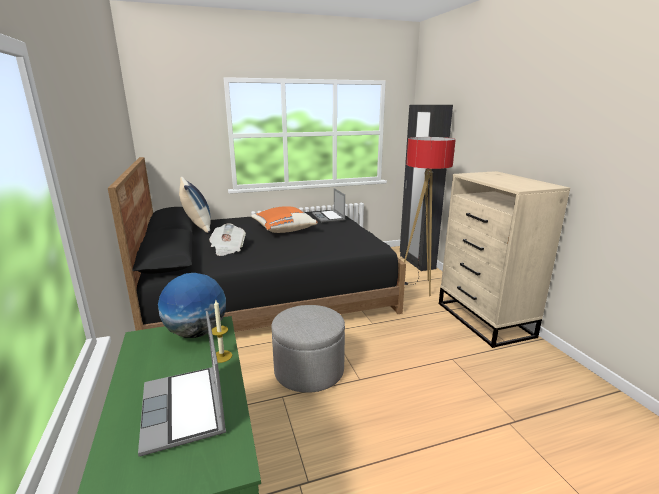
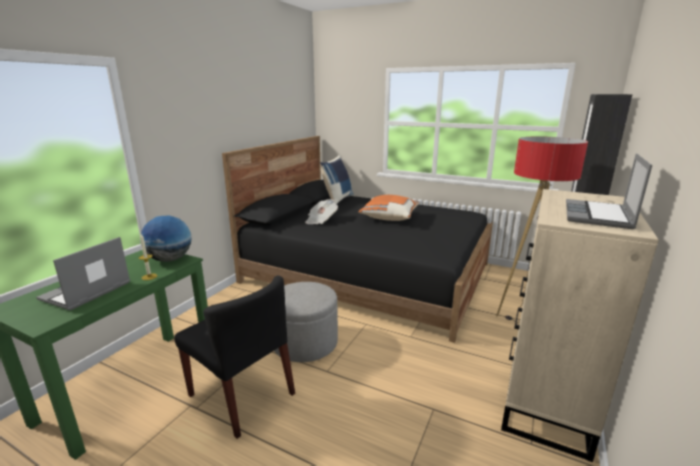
camera: 45 degrees right, 0 degrees up
laptop [312,188,345,223] -> laptop moved to [566,154,652,229]
none -> black chair [174,275,295,439]

